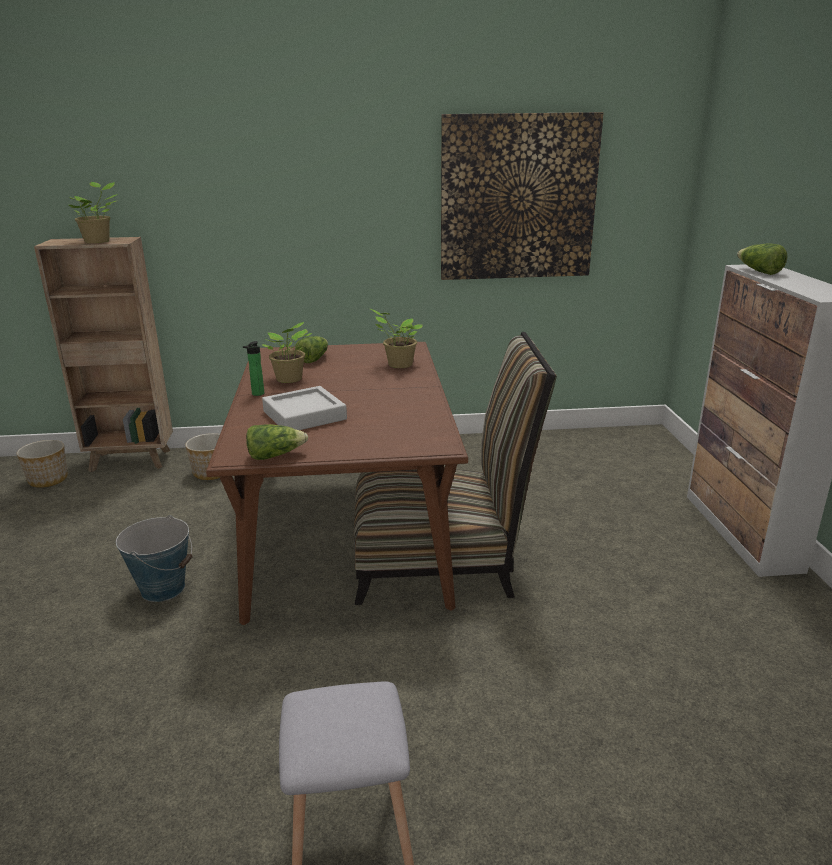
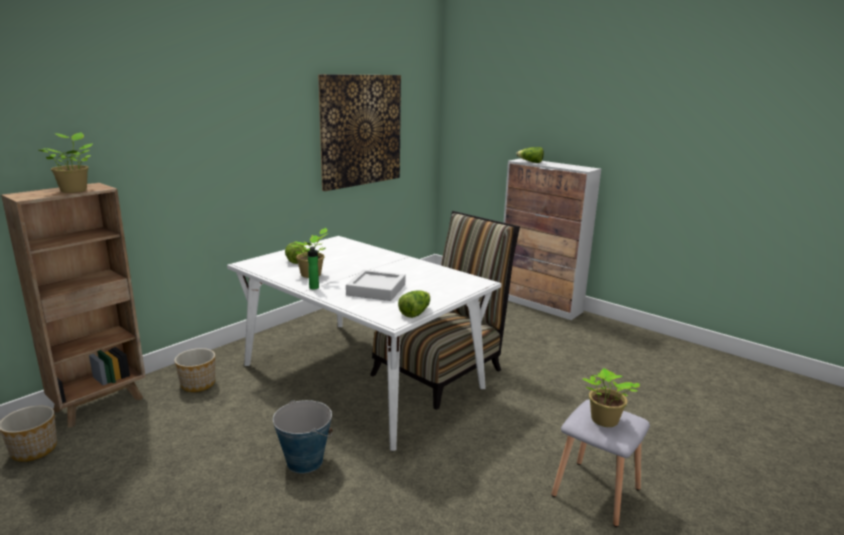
camera: 45 degrees left, 5 degrees down
brown dining table [206,342,468,625] -> white dining table [227,236,501,451]
potted plant [370,309,423,368] -> potted plant moved to [582,368,640,427]

